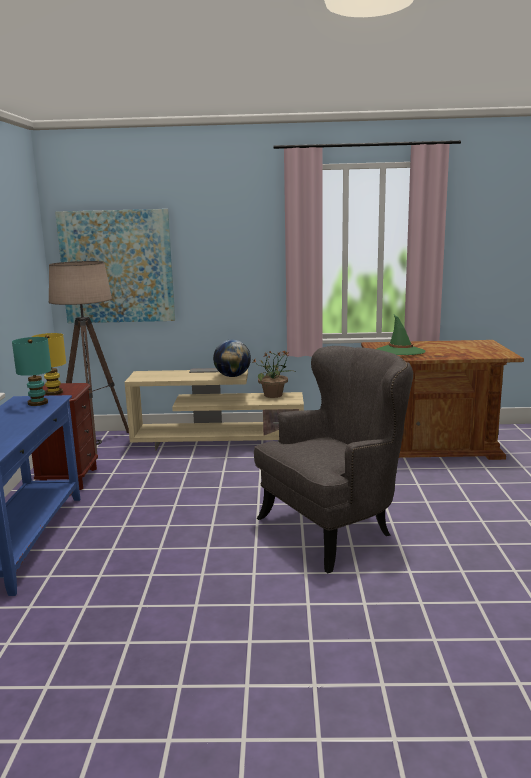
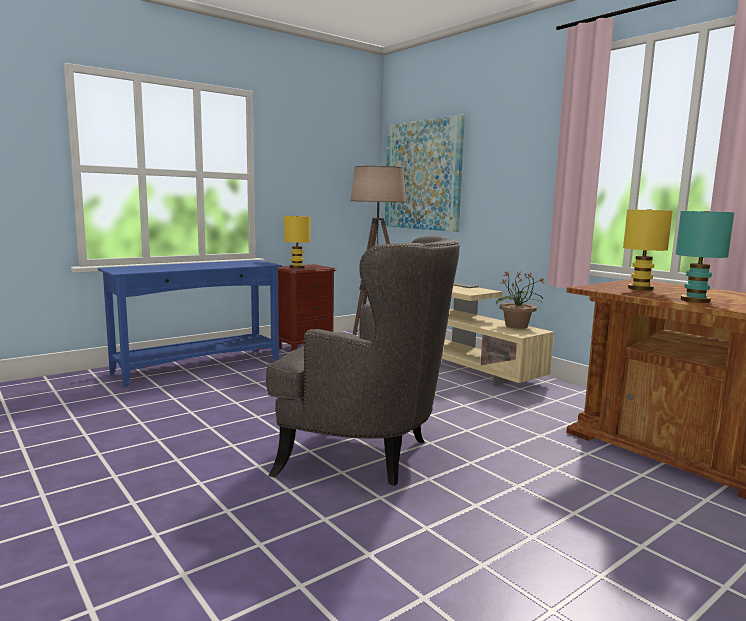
camera: 50 degrees right, 5 degrees down
turquoise table lamp [12,337,52,406] -> turquoise table lamp moved to [675,210,735,303]
globe [213,340,251,377] -> none
green hat [377,315,425,355] -> yellow table lamp [623,209,673,291]

